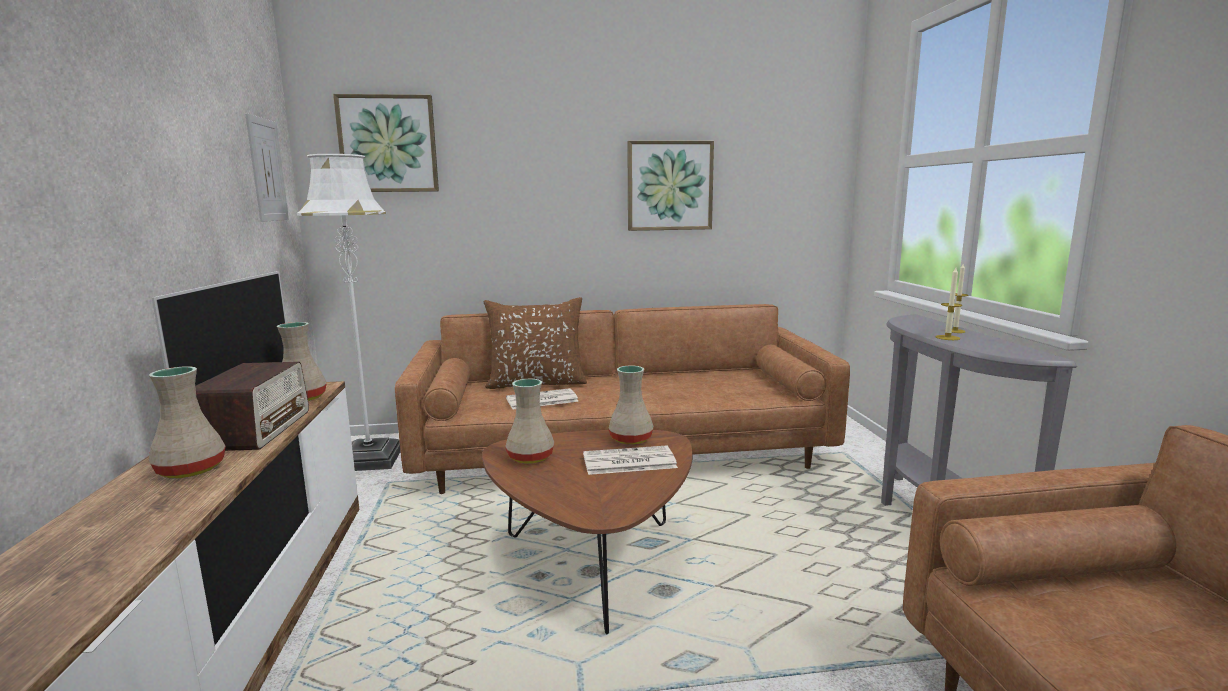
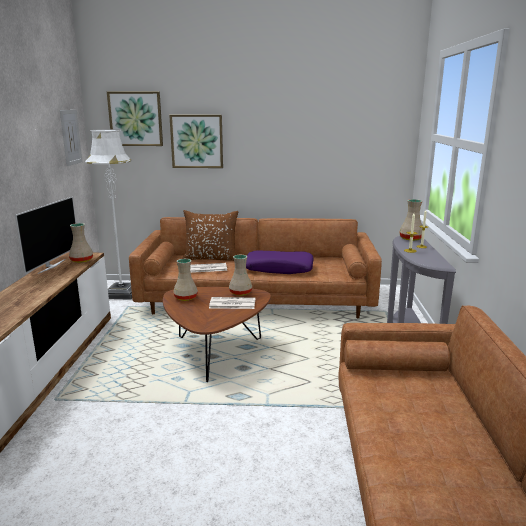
camera: 10 degrees right, 5 degrees up
beige vase [148,366,226,478] -> beige vase moved to [399,199,423,241]
radio [195,362,309,451] -> none
picture [627,141,714,231] -> picture moved to [169,115,223,168]
none -> purple pillow [246,250,314,274]

